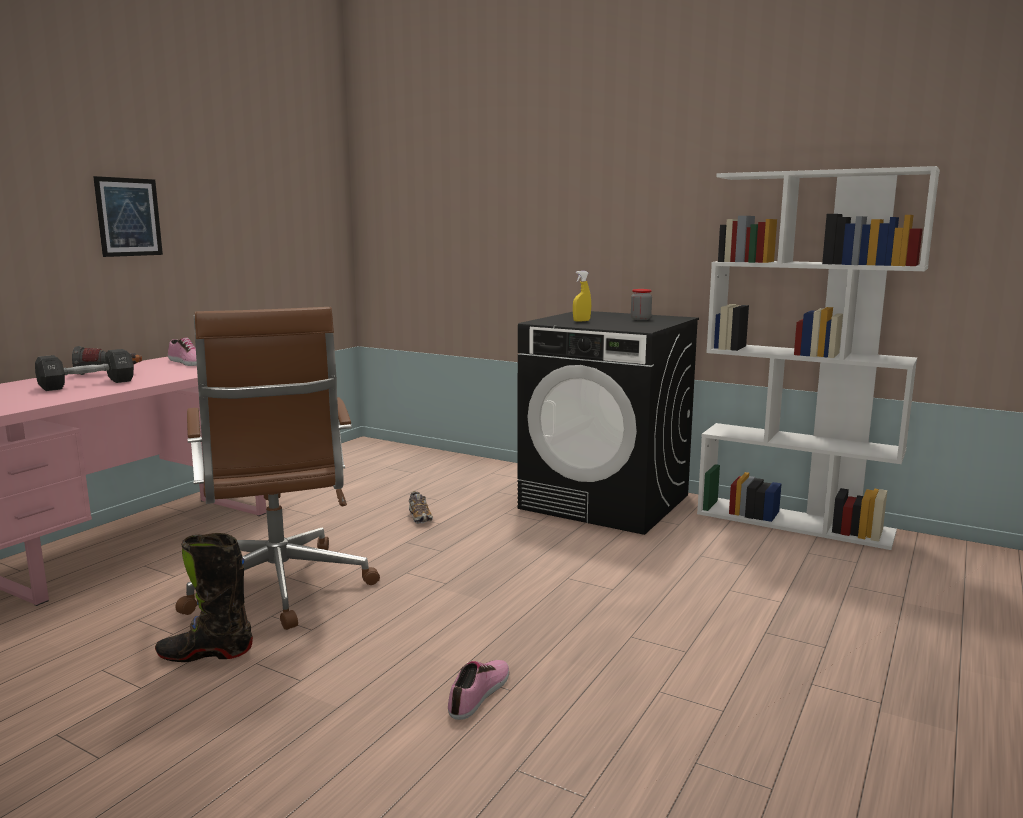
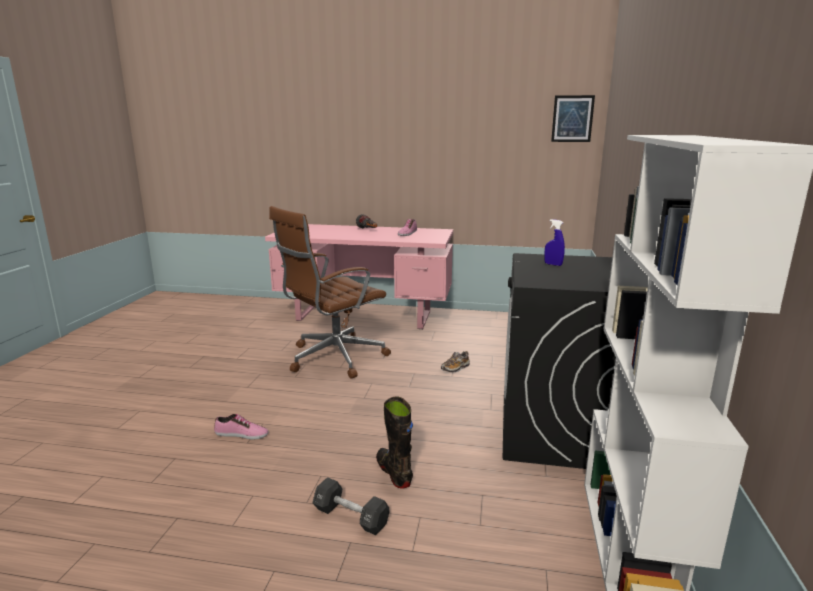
camera: 70 degrees right, 5 degrees up
black dumbbell [35,349,134,391] -> black dumbbell moved to [313,477,389,535]
picture [93,176,163,257] -> picture moved to [551,95,595,142]
black boot [155,533,253,662] -> black boot moved to [376,396,413,489]
yellow spray bottle [573,271,591,322] -> blue spray bottle [544,219,565,266]
jar [631,289,652,320] -> none

